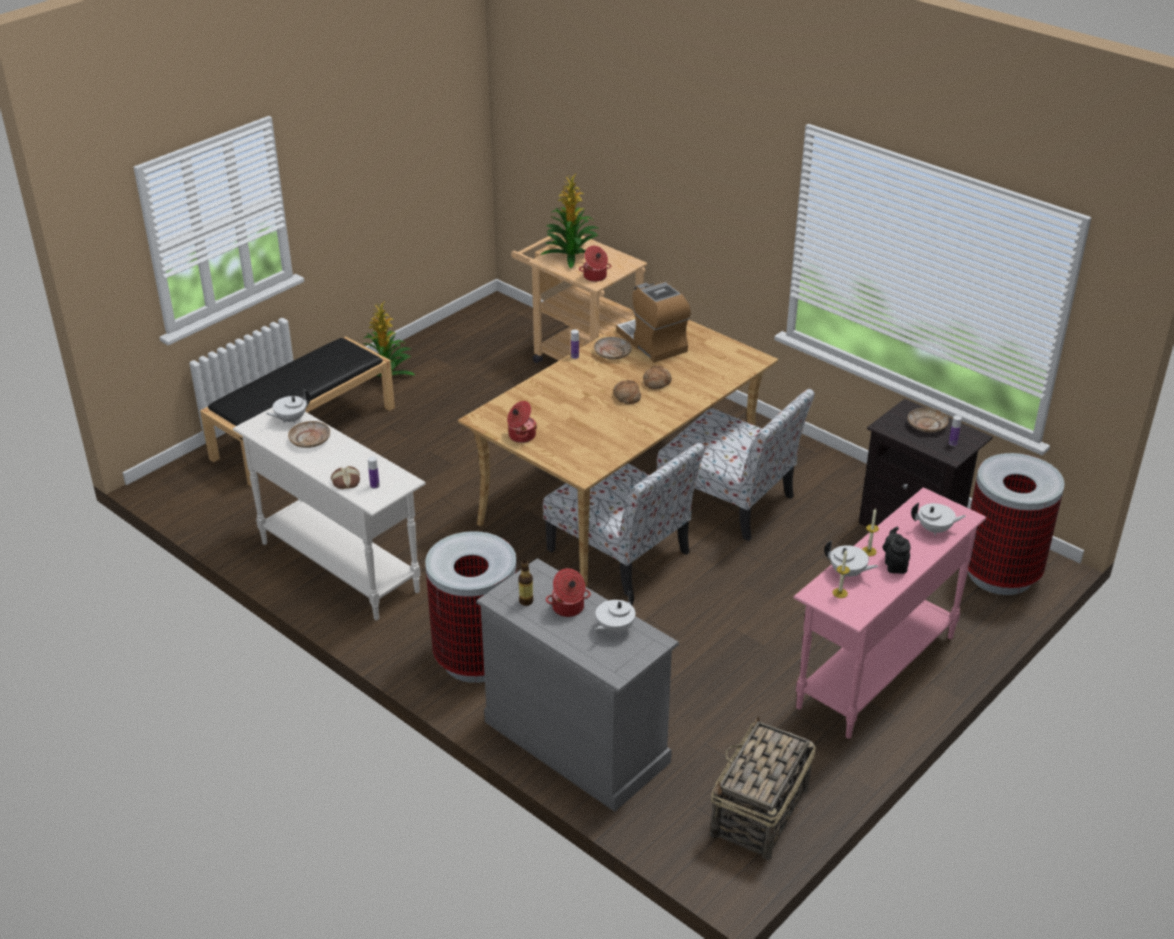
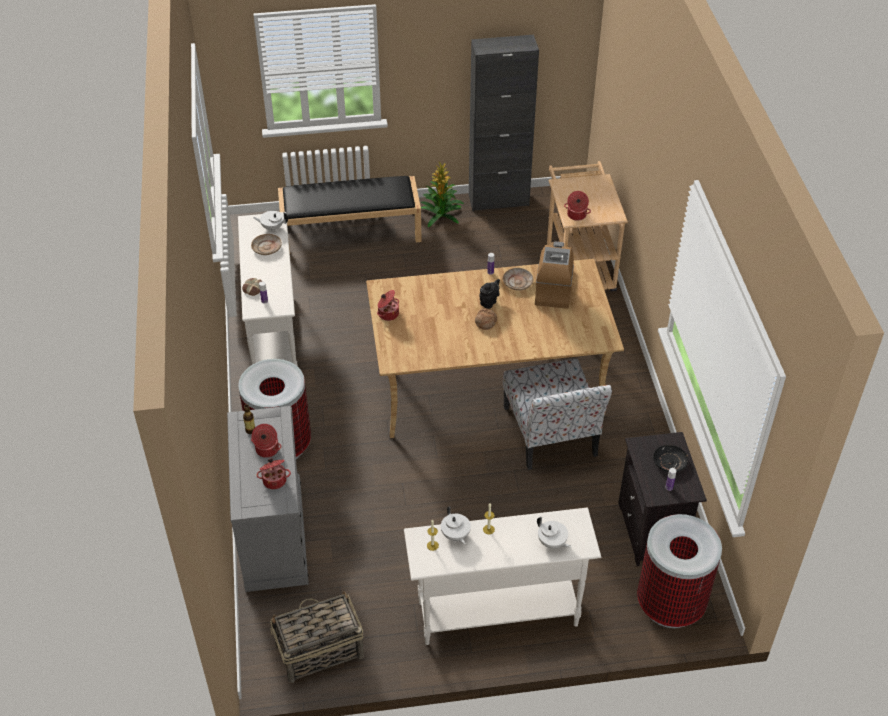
camera: 40 degrees right, 10 degrees up
potted plant [541,173,599,268] -> none
chair [543,443,705,596] -> none
white teapot [595,591,635,634] -> cooking pot [257,458,291,489]
bread [643,366,672,389] -> none
pink console table [793,488,986,739] -> white console table [404,507,601,645]
black teapot [883,526,911,574] -> black teapot moved to [479,279,500,309]
beige plate [908,408,948,432] -> black plate [653,445,689,472]
none -> black cabinet [469,35,539,211]

